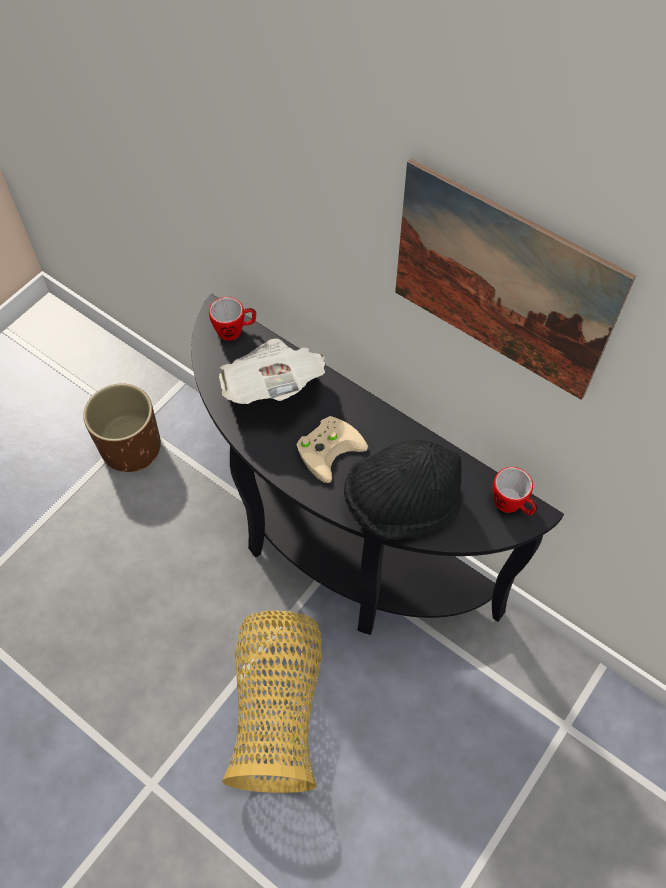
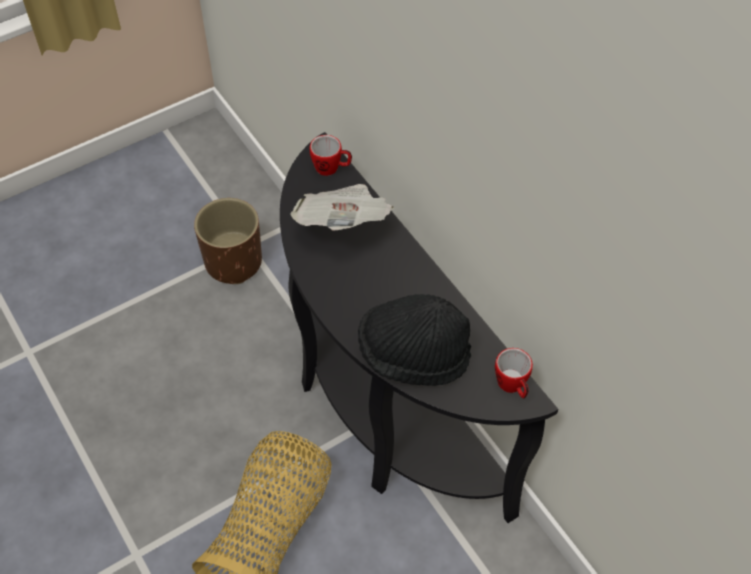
camera: 20 degrees right, 5 degrees down
beige game controller [297,416,368,483] -> none
picture [395,158,636,400] -> none

